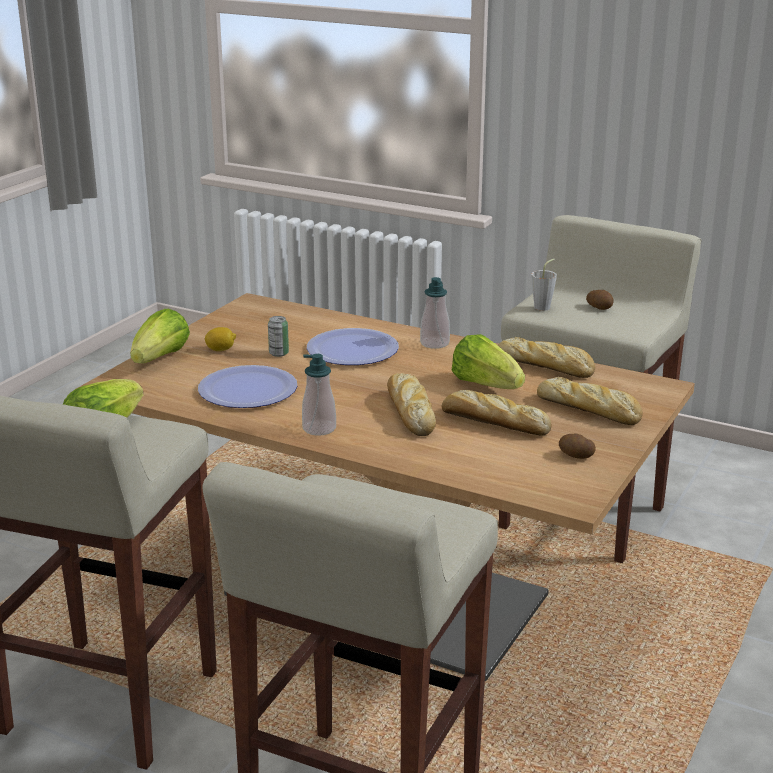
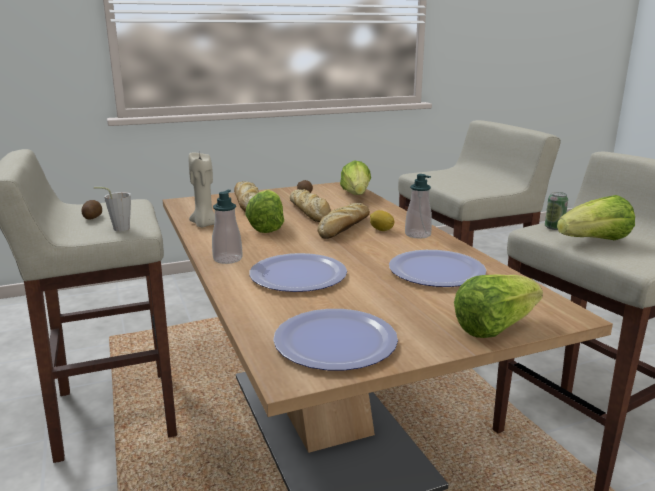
camera: 140 degrees left, 5 degrees down
lemon [205,327,236,351] -> lemon moved to [370,210,395,231]
can [268,316,289,357] -> can moved to [545,192,568,230]
bread [498,337,595,378] -> beige candle [189,153,215,227]
none -> plate [273,309,398,370]
none -> lettuce [340,160,371,195]

